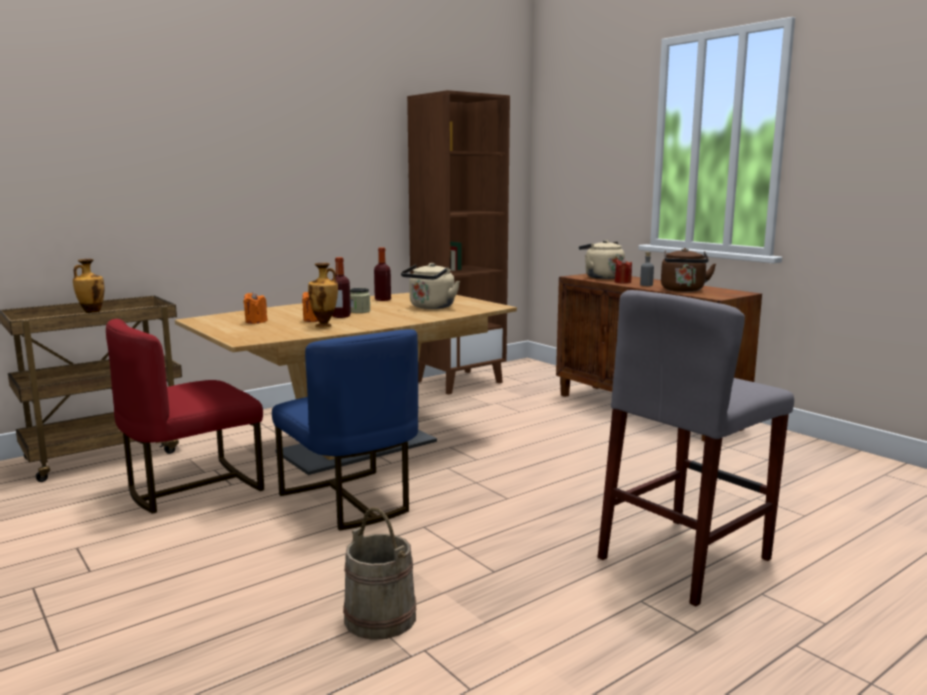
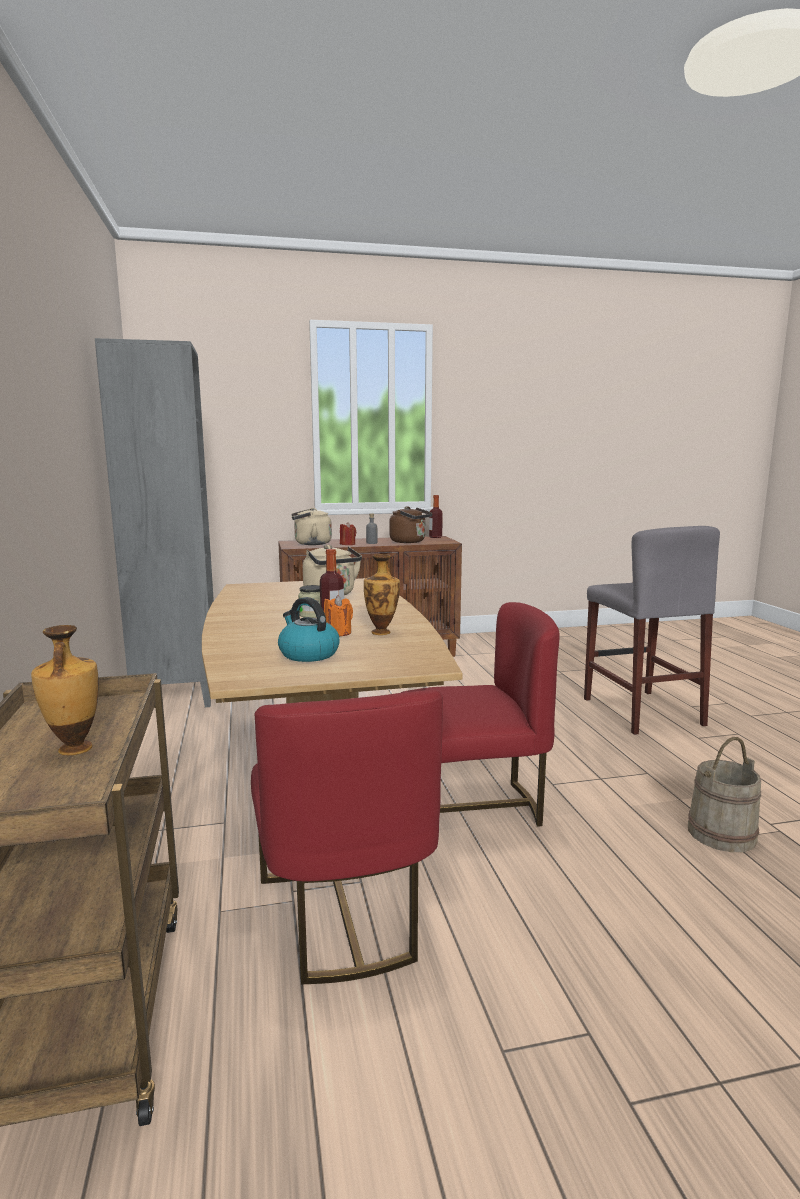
camera: 65 degrees left, 0 degrees up
orange candle [243,292,268,324] -> kettle [278,597,340,662]
blue chair [272,329,418,531] -> red chair [401,602,559,827]
bottle [374,247,391,301] -> bottle moved to [429,495,443,538]
brown bookcase [407,90,510,394] -> grey bookcase [95,338,214,707]

